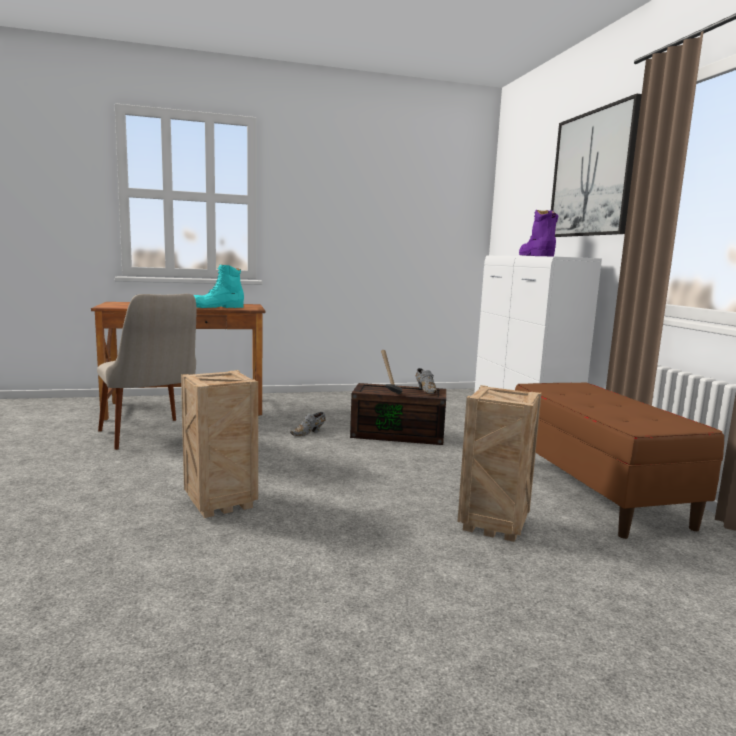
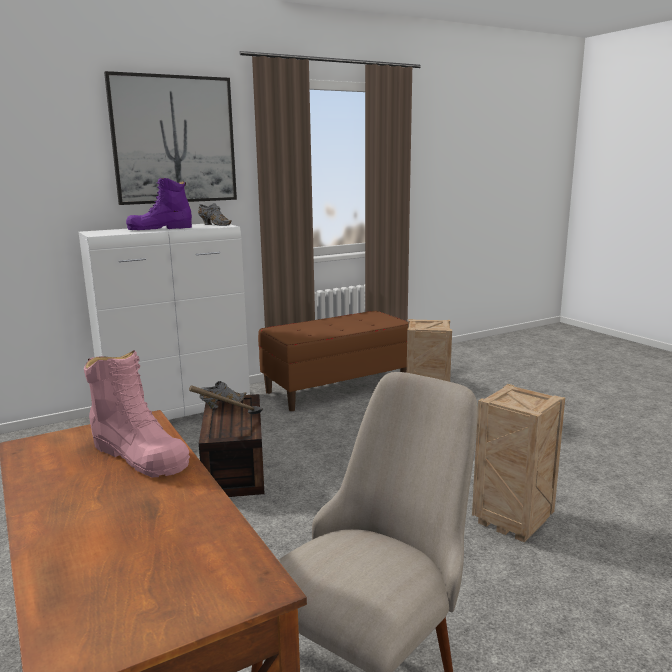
camera: 105 degrees left, 5 degrees up
turquoise boot [193,265,244,308] -> pink boot [84,350,190,477]
grey shoe [290,412,326,436] -> grey shoe moved to [198,203,232,226]

